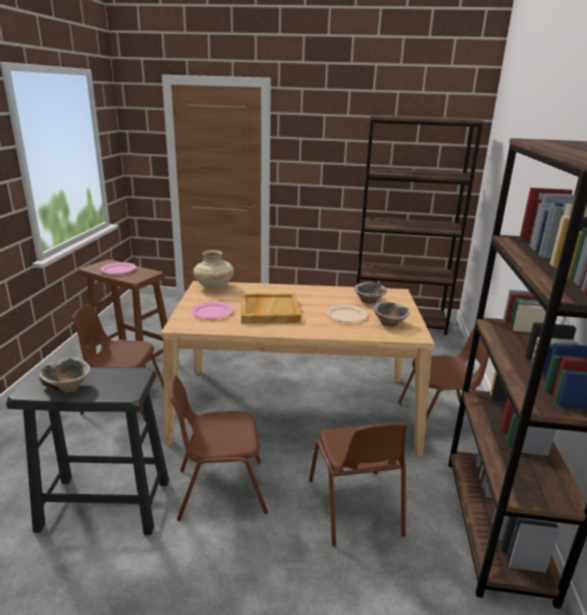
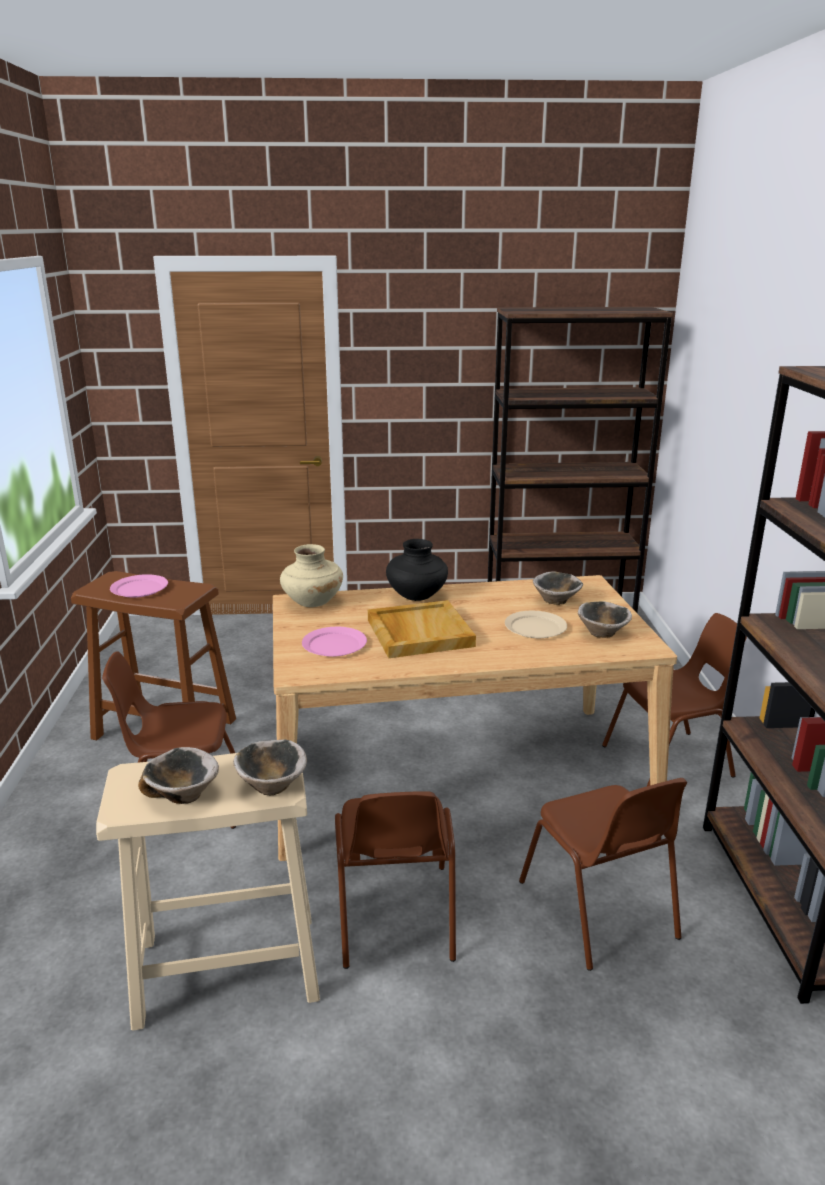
camera: 10 degrees left, 0 degrees up
black stool [6,365,169,535] -> beige stool [96,753,320,1031]
brown chair [170,375,268,521] -> brown chair turned 75 degrees counterclockwise [335,791,456,969]
none -> bowl [233,739,307,795]
none -> black vase [386,539,448,601]

